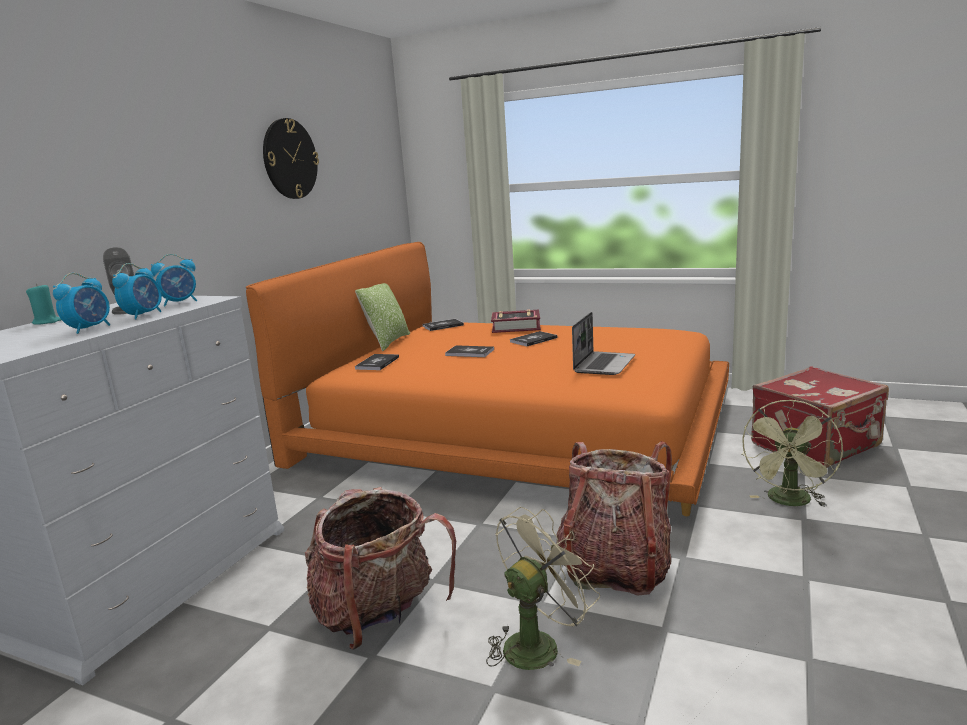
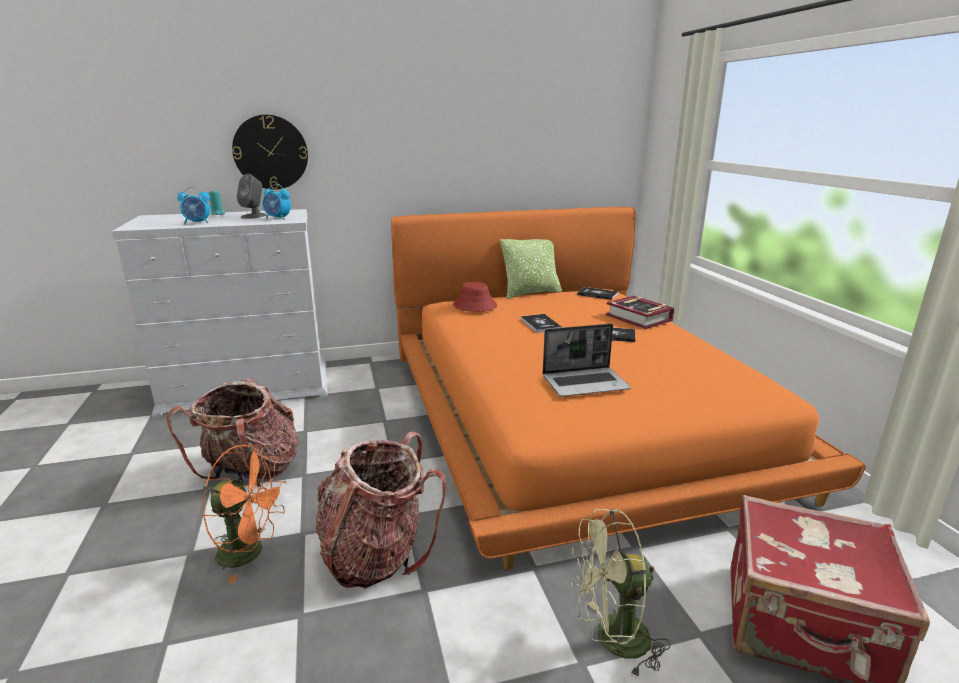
camera: 50 degrees right, 5 degrees up
alarm clock [112,263,162,320] -> none
wall clock [263,118,319,199] -> wall clock moved to [232,115,308,190]
book [355,354,399,370] -> red hat [453,282,497,312]
beige fan [486,507,600,670] -> orange fan [203,444,287,583]

